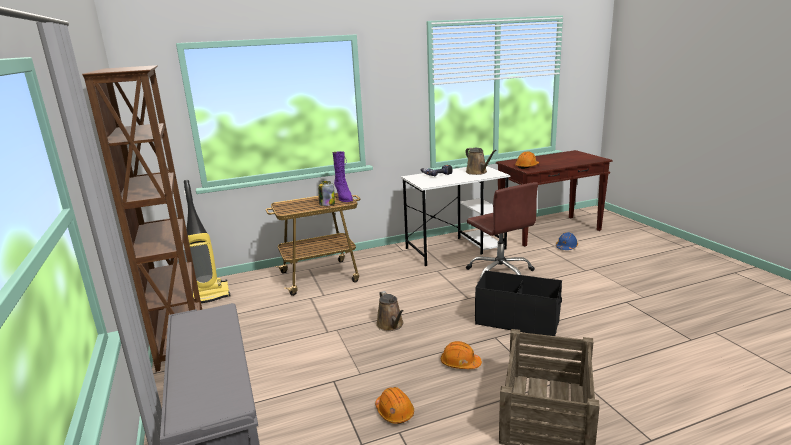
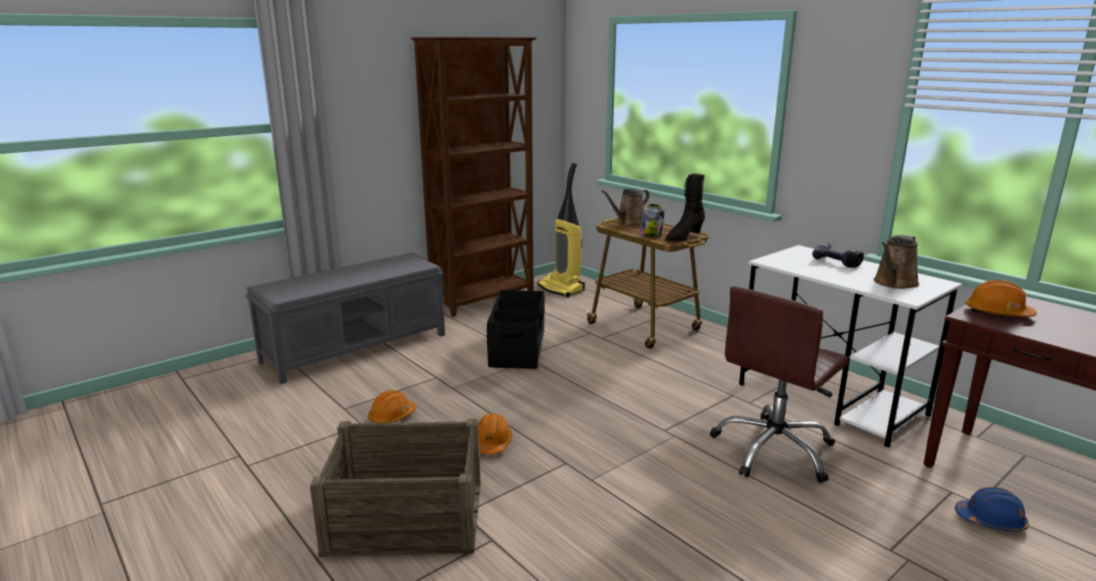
camera: 70 degrees right, 0 degrees up
purple boot [332,151,353,202] -> black boot [664,174,705,242]
brown watering can [376,291,404,331] -> brown watering can moved to [601,188,650,226]
black storage box [475,270,562,336] -> black storage box moved to [487,290,545,369]

